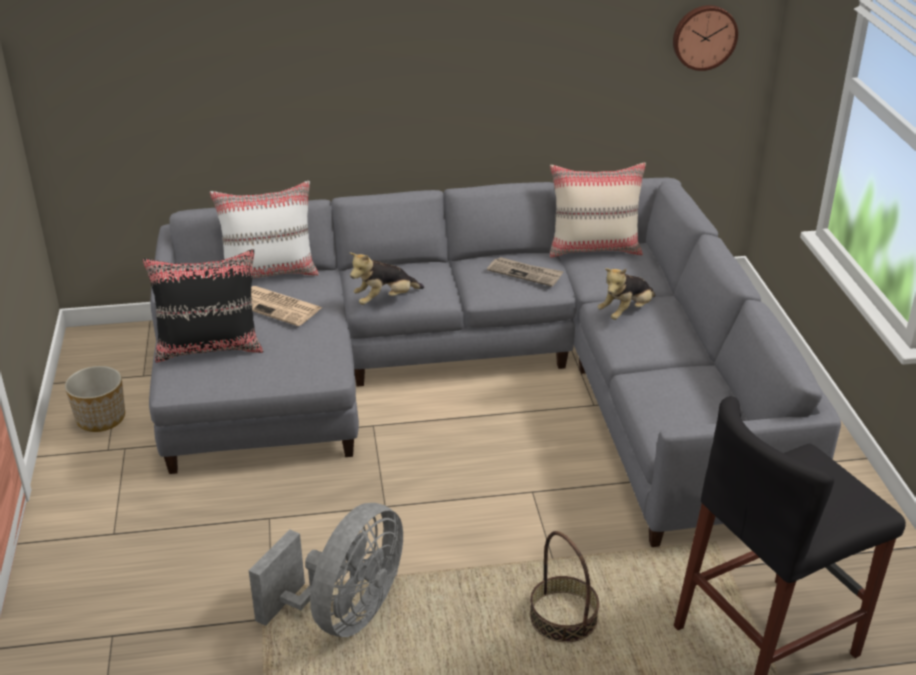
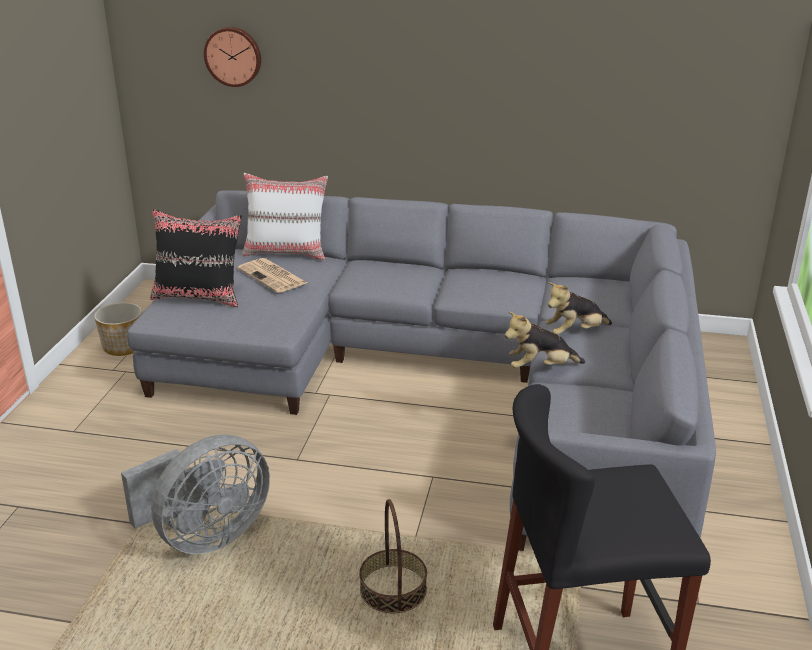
camera: 20 degrees right, 5 degrees down
plush toy [350,252,424,305] -> plush toy moved to [505,311,585,368]
newspaper [487,257,564,287] -> none
beige pillow [550,163,646,258] -> none
wall clock [673,5,738,71] -> wall clock moved to [204,27,261,87]

